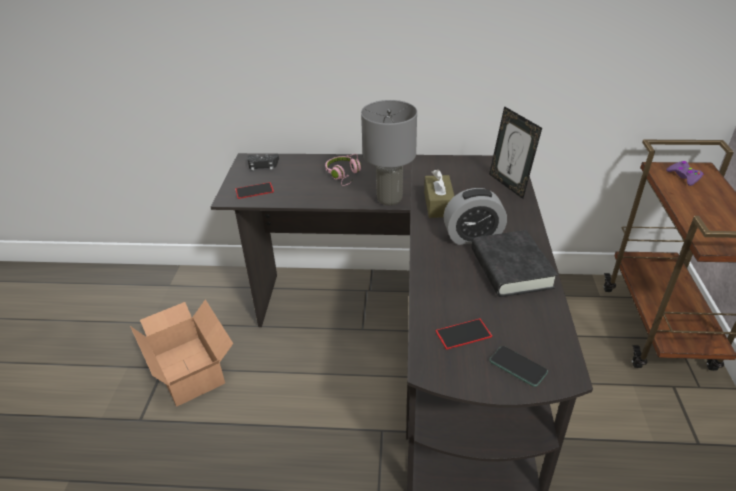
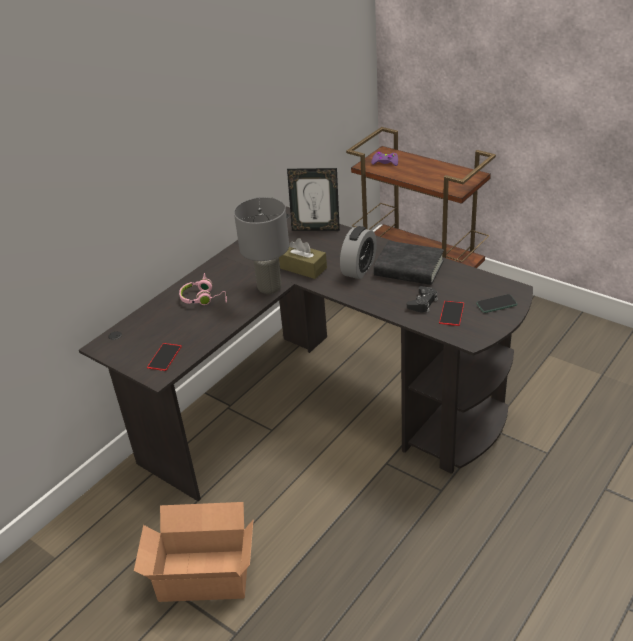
camera: 55 degrees left, 0 degrees up
black game controller [247,154,279,171] -> black game controller moved to [407,286,438,312]

